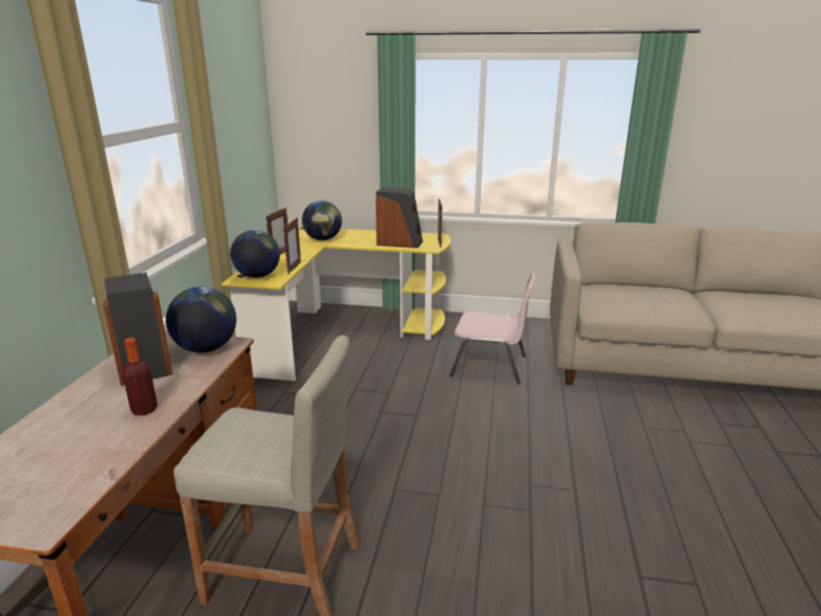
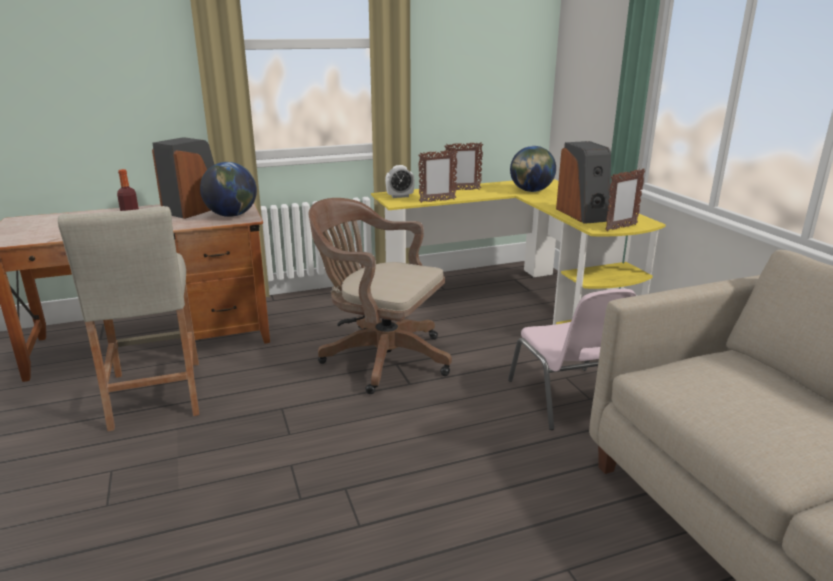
camera: 60 degrees right, 0 degrees up
globe [230,230,280,278] -> alarm clock [385,165,415,198]
none -> brown office chair [309,198,452,394]

